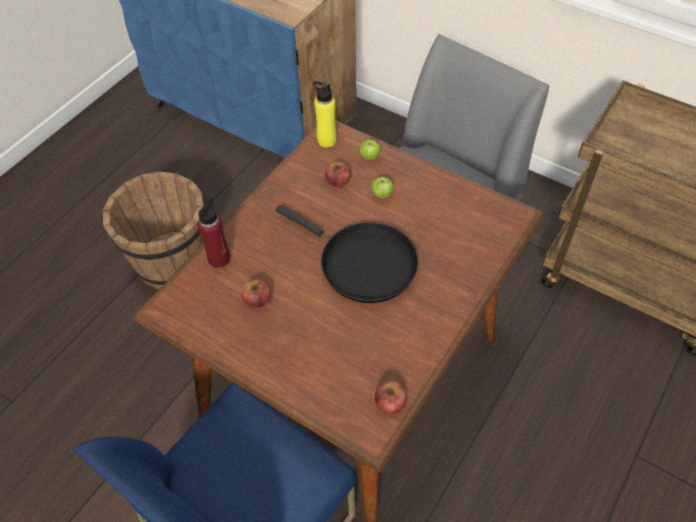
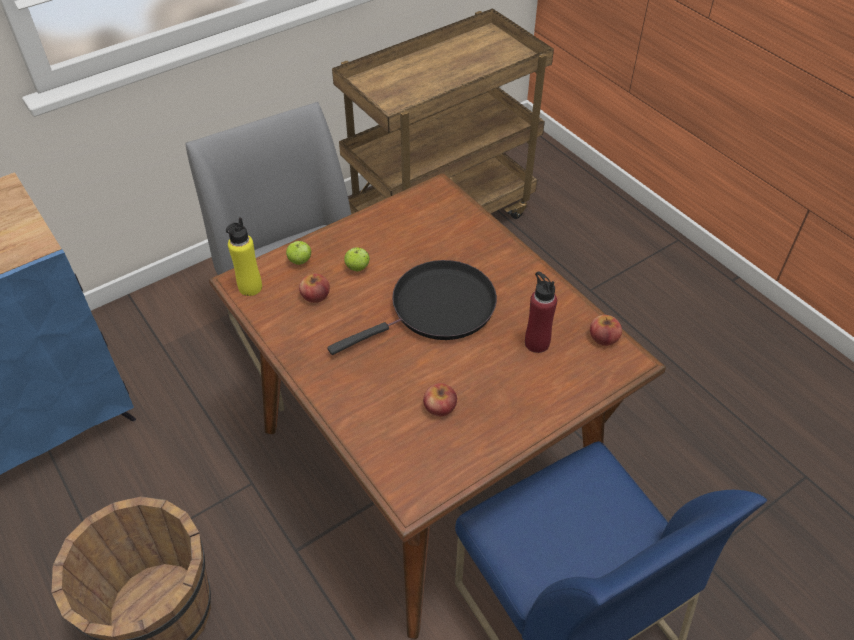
camera: 70 degrees left, 5 degrees down
red bottle [198,197,230,268] -> red bottle moved to [525,271,557,353]

